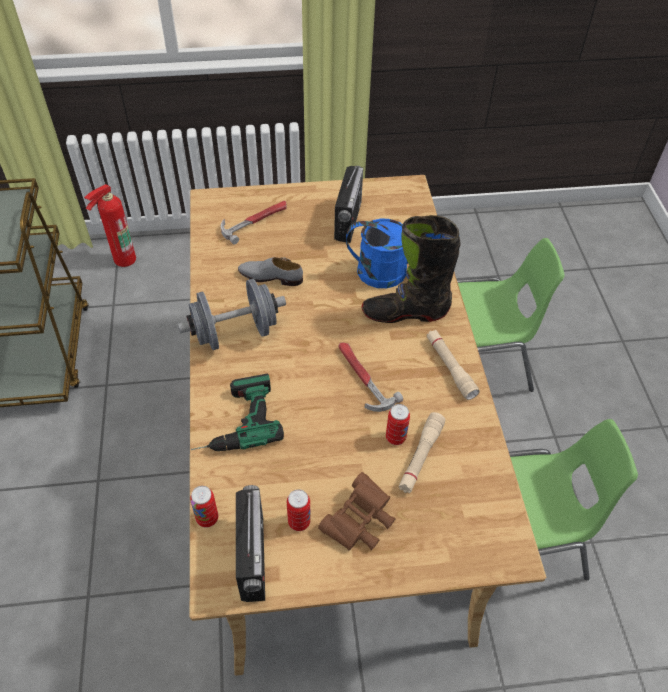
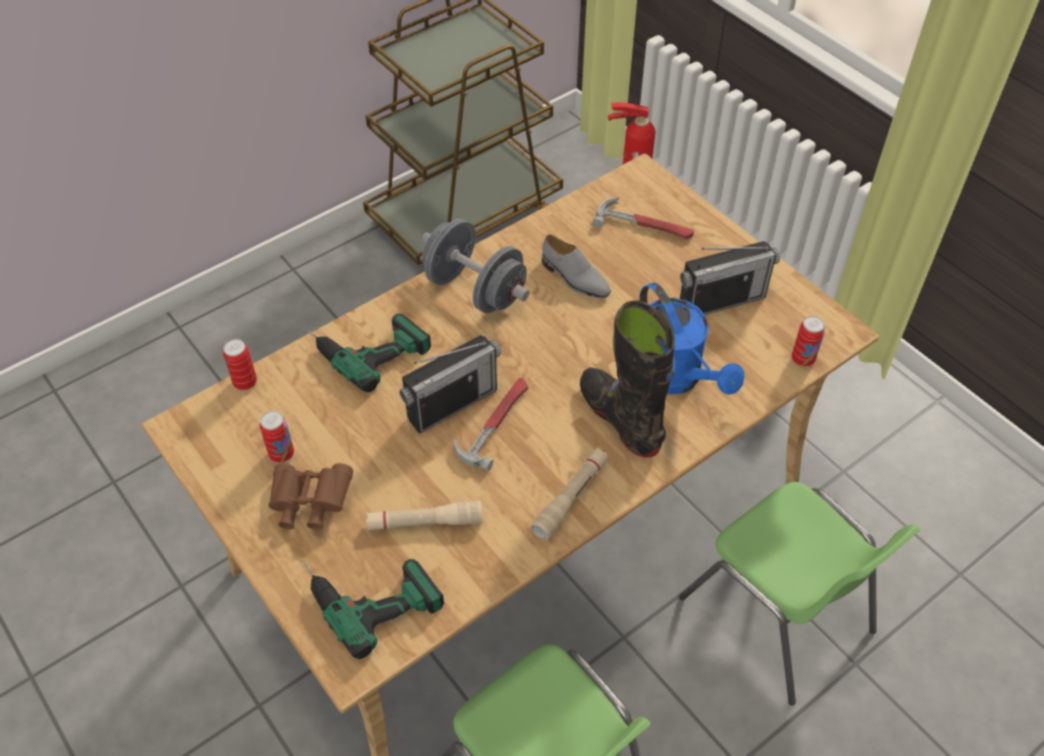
camera: 60 degrees right, 0 degrees up
radio [236,485,265,602] -> radio moved to [399,335,501,434]
grey shoe [238,257,303,286] -> grey shoe turned 150 degrees clockwise [542,234,611,298]
can [386,404,410,445] -> can moved to [792,316,825,367]
none -> power drill [302,559,444,659]

